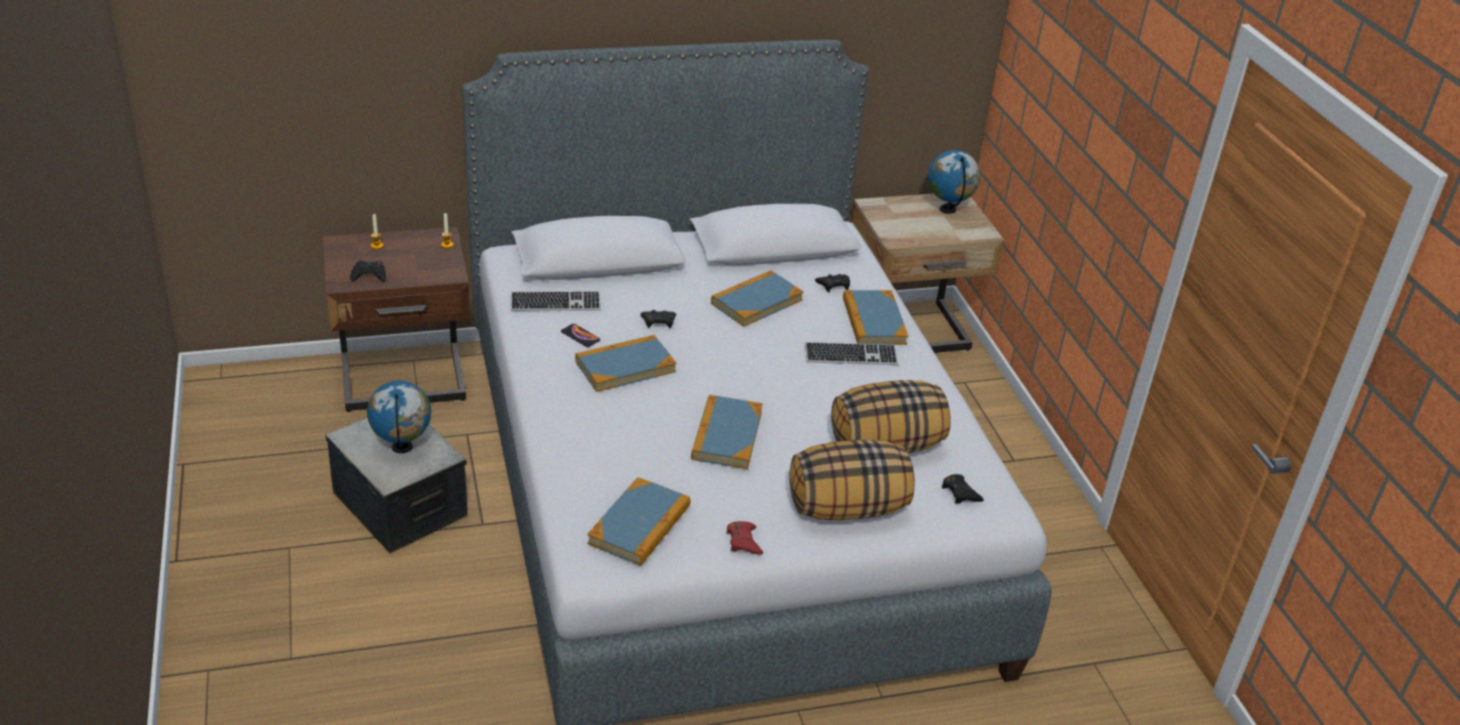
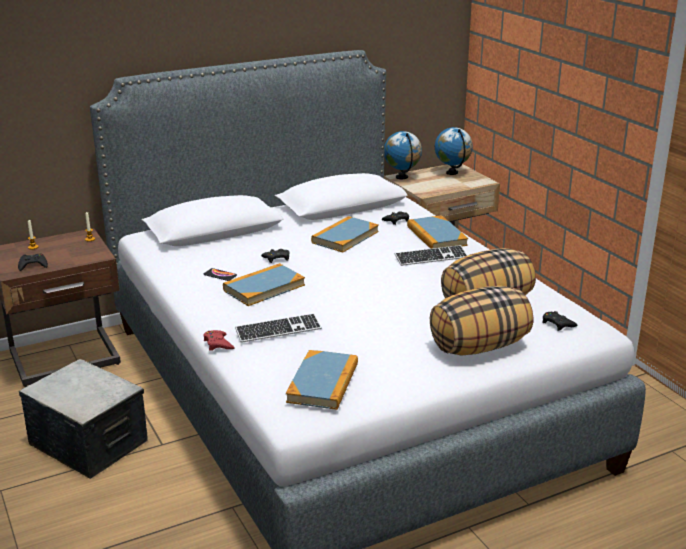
camera: 10 degrees left, 10 degrees down
globe [367,381,431,453] -> globe moved to [384,131,422,179]
keyboard [511,291,601,311] -> keyboard moved to [235,313,322,343]
book [691,395,763,469] -> none
red game controller [726,521,763,555] -> red game controller moved to [203,330,235,351]

